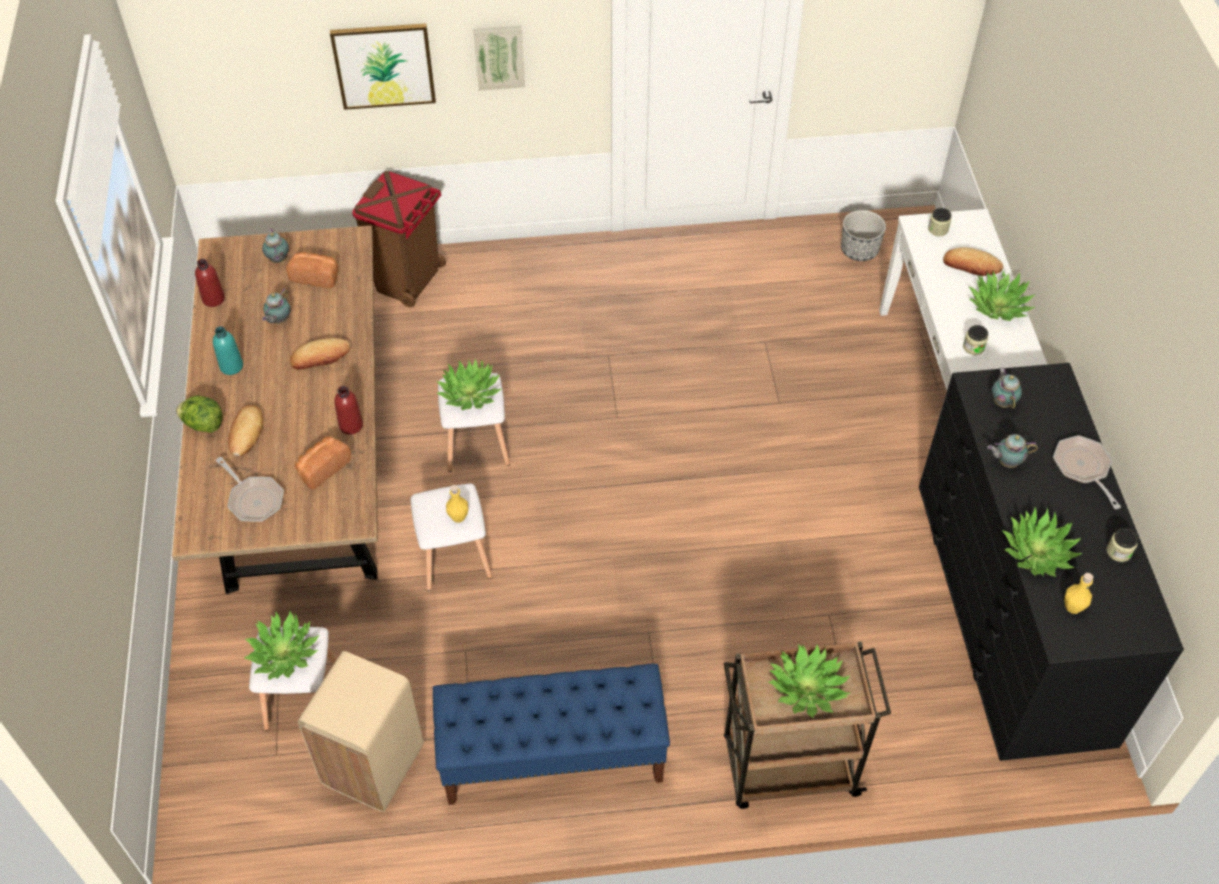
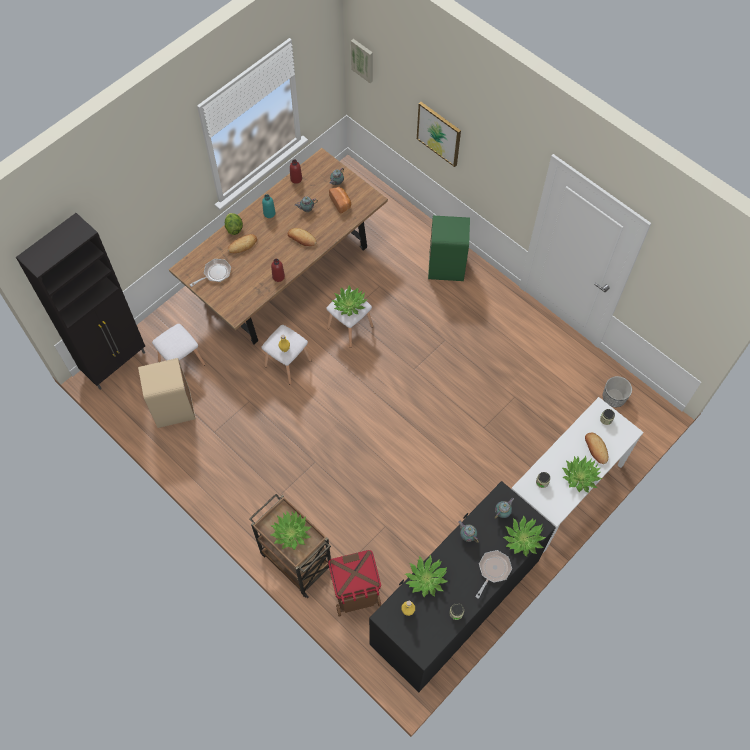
camera: 50 degrees right, 10 degrees up
frying pan [215,457,284,522] -> frying pan turned 135 degrees counterclockwise [190,259,231,287]
potted plant [244,611,319,680] -> potted plant moved to [503,515,546,557]
bread [295,437,351,489] -> none
brown trash can [352,171,446,307] -> brown trash can moved to [328,550,381,617]
blue bench [433,664,670,805] -> none
picture [473,26,525,90] -> picture moved to [351,39,373,83]
none -> black cabinet [16,213,145,390]
none -> green trash can [428,216,470,281]

